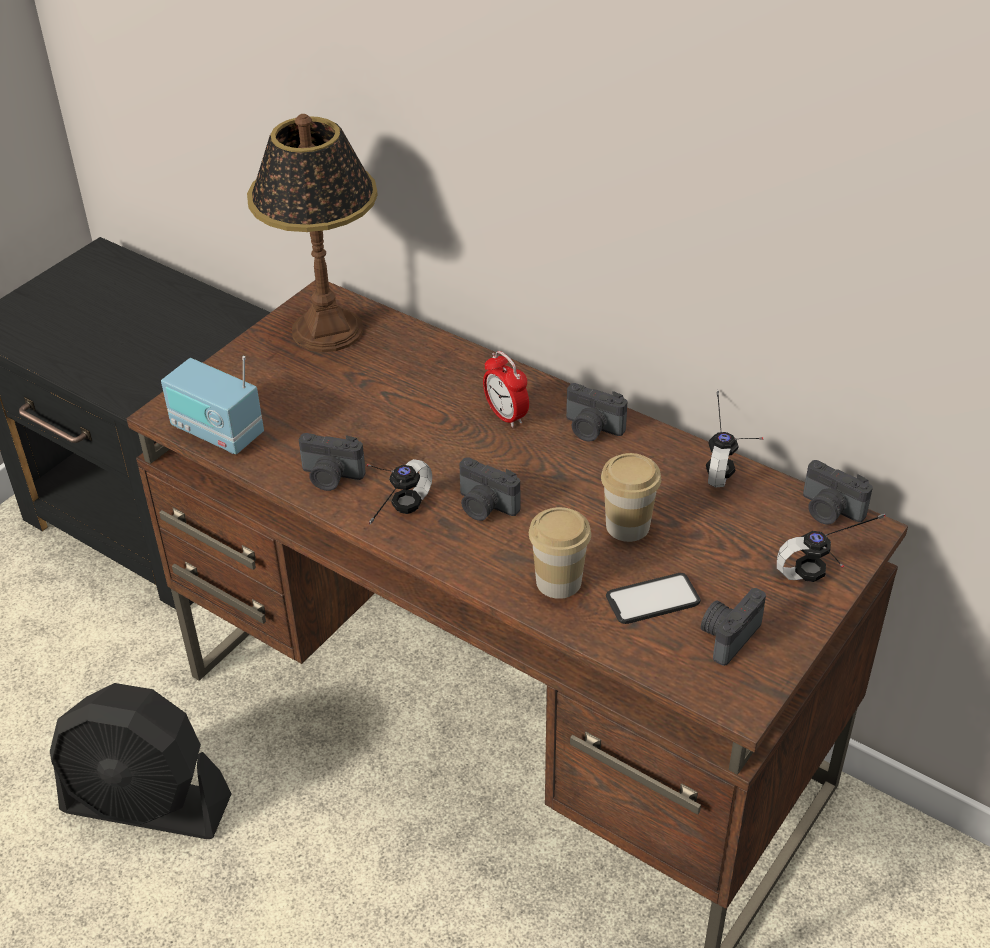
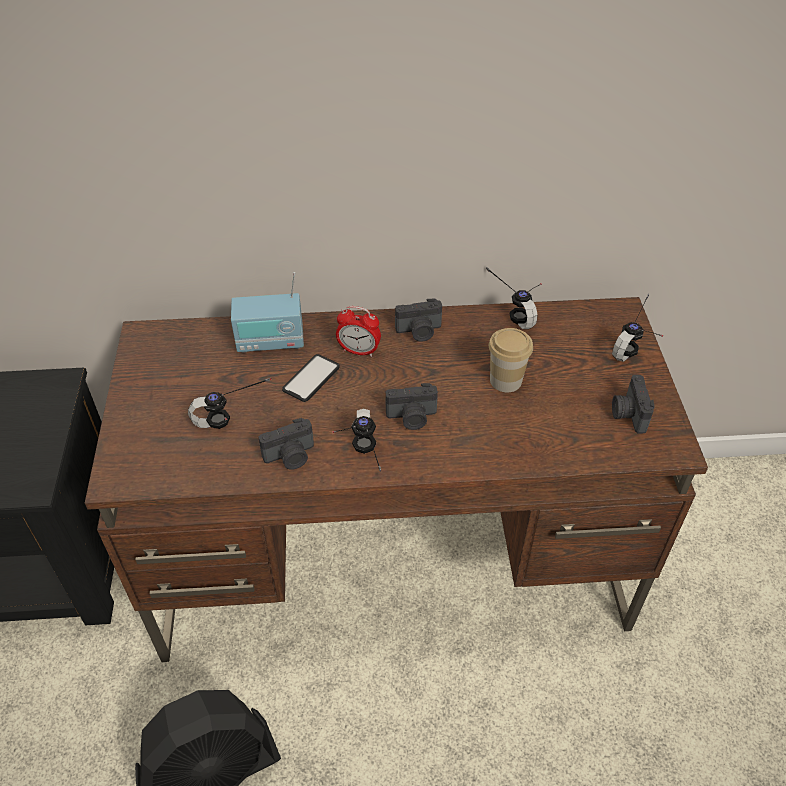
camera: 40 degrees left, 5 degrees up
radio [161,356,264,454] -> radio moved to [231,272,304,353]
table lamp [247,114,378,352] -> none
cup [529,507,591,599] -> none
phone [606,573,701,624] -> phone moved to [282,354,340,402]
camera [803,460,873,525] -> none
none -> headphones [188,378,271,429]

